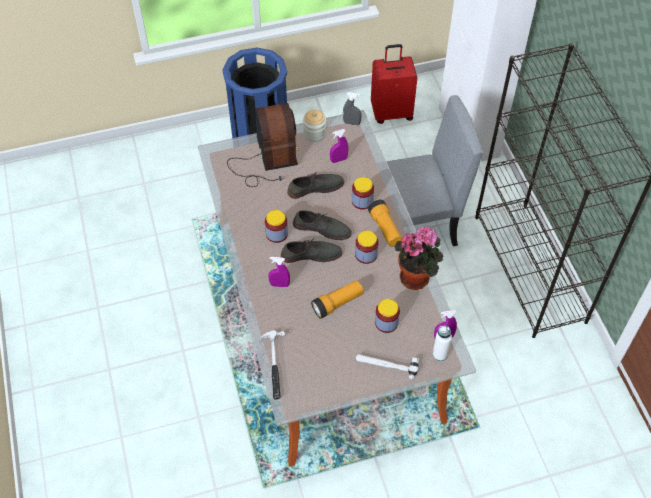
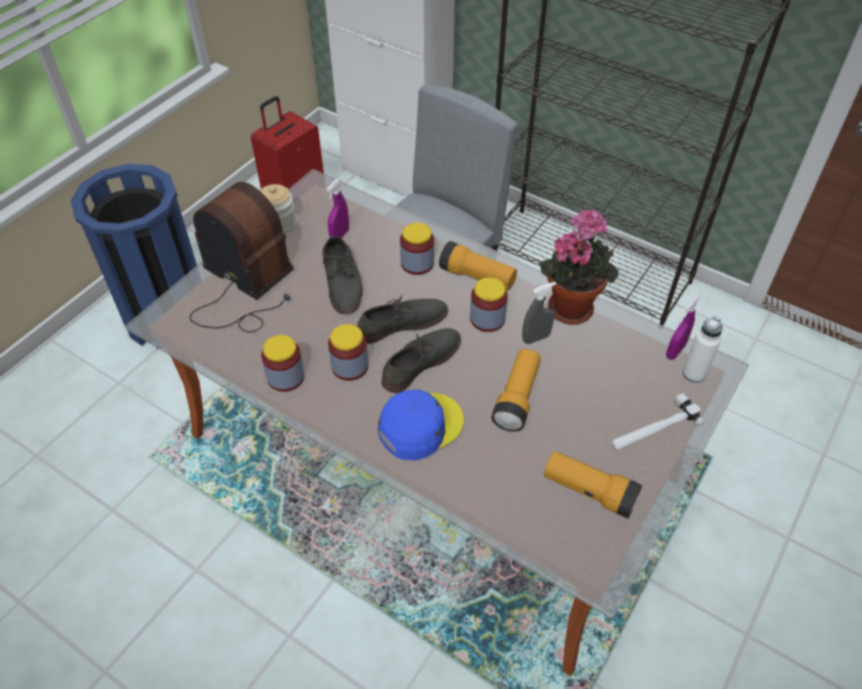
camera: 40 degrees left, 5 degrees down
hammer [259,330,285,400] -> none
purple spray bottle [268,257,290,287] -> blue cap [378,389,464,460]
grey shoe [287,171,344,199] -> grey shoe turned 135 degrees clockwise [323,236,363,314]
grey spray bottle [343,92,362,126] -> grey spray bottle moved to [522,282,556,344]
jar [375,299,400,333] -> jar moved to [261,335,305,392]
none -> flashlight [544,451,642,519]

